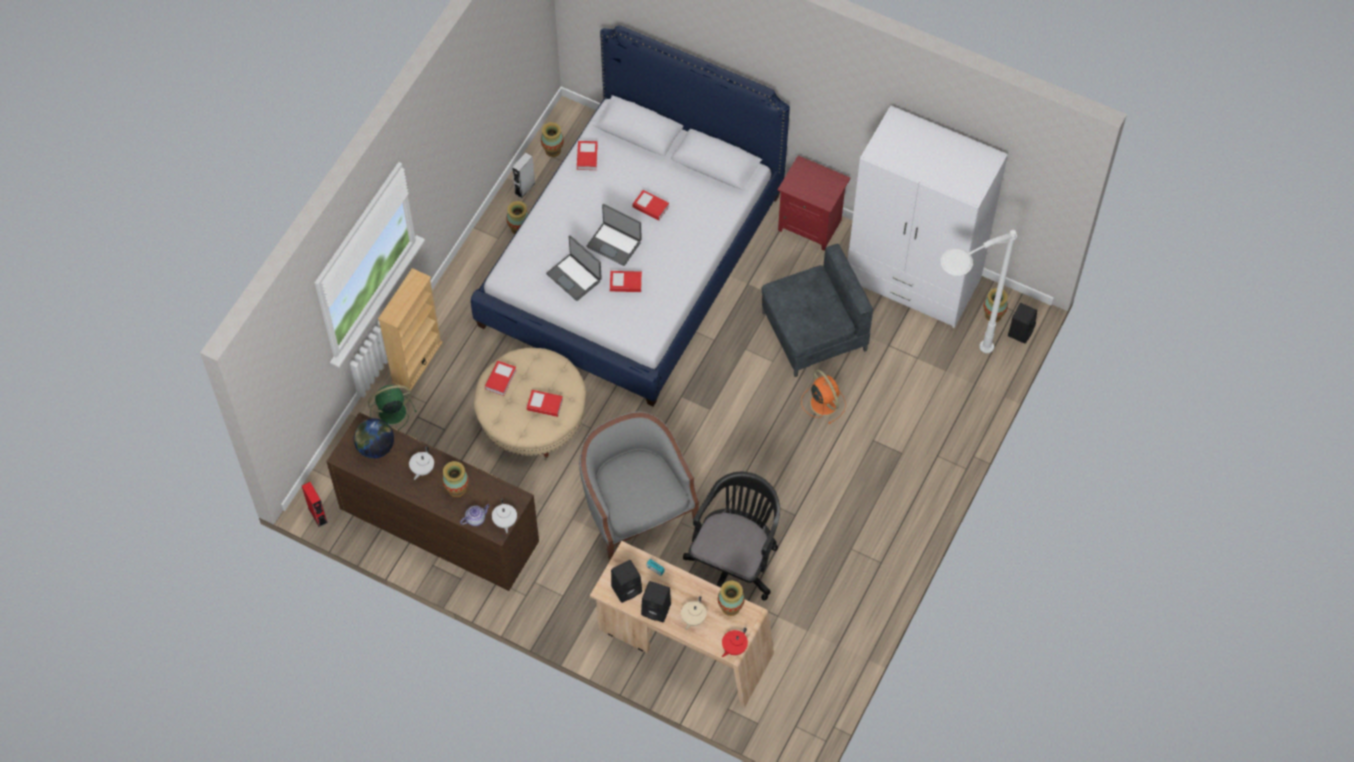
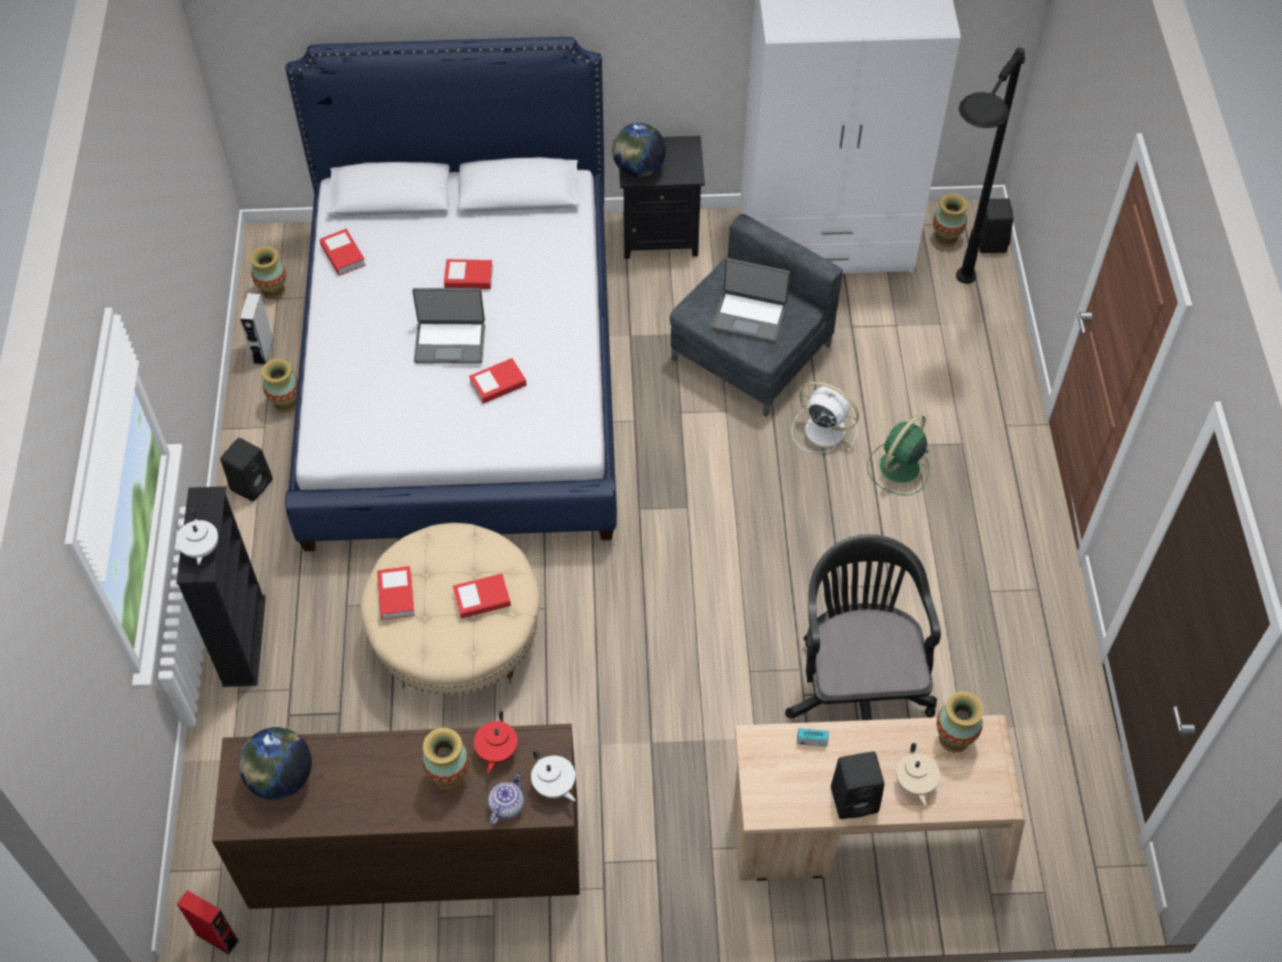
camera: 30 degrees left, 5 degrees down
green fan [368,385,417,430] -> green fan moved to [867,414,929,496]
beige bookcase [378,268,443,391] -> black bookcase [177,486,266,687]
white teapot [409,446,434,480] -> white teapot moved to [176,510,218,565]
laptop [546,235,602,301] -> laptop moved to [712,258,790,342]
grey armchair [579,412,699,560] -> none
black speaker [611,560,642,603] -> black speaker moved to [220,438,273,502]
red teapot [722,628,748,657] -> red teapot moved to [474,711,518,773]
red nightstand [778,155,851,251] -> black nightstand [619,136,705,259]
orange fan [801,370,846,424] -> white fan [792,381,859,453]
white floor lamp [940,230,1017,353] -> black floor lamp [956,47,1025,284]
none -> globe [612,123,666,178]

